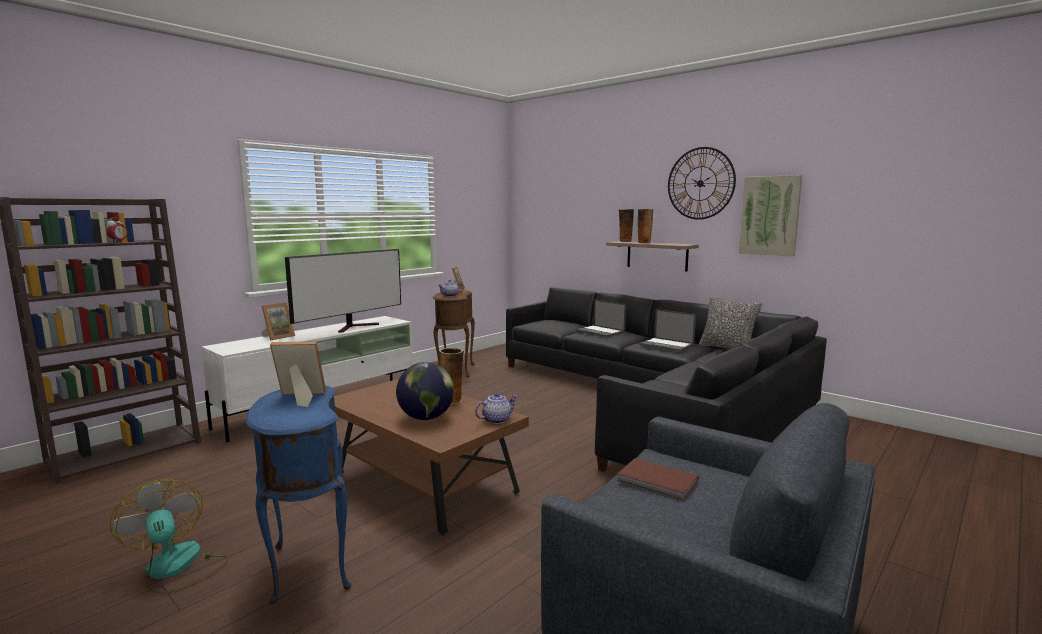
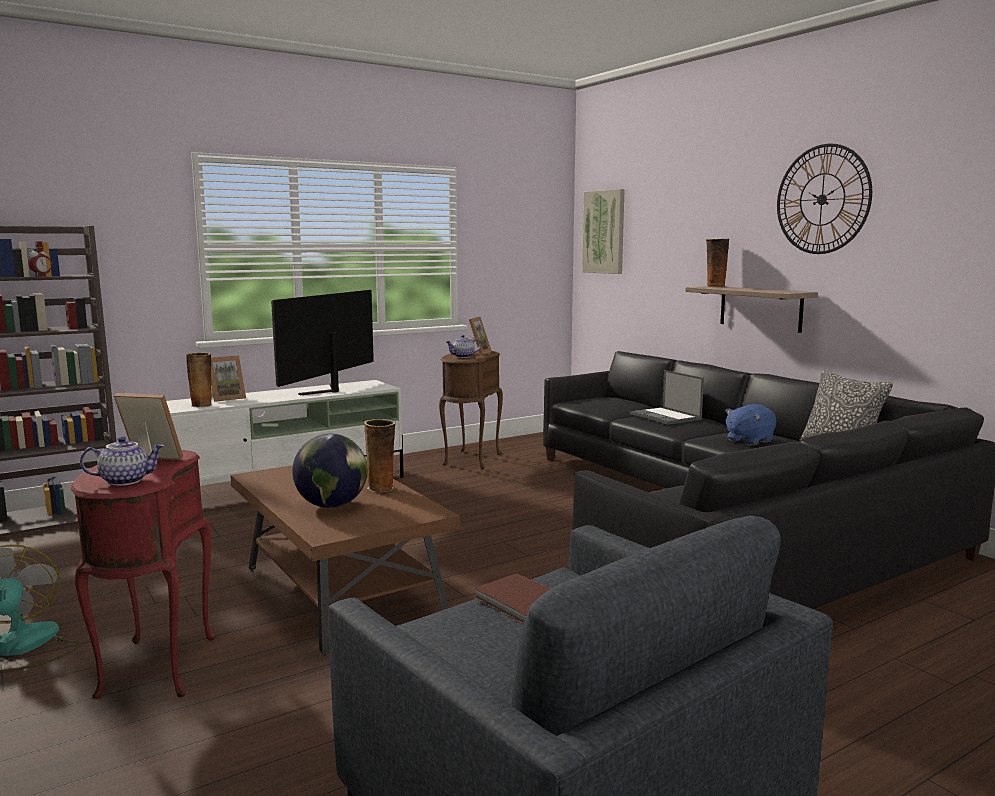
camera: 15 degrees right, 0 degrees up
blue side table [246,385,351,603] -> red side table [71,450,216,699]
television [285,249,401,333] -> television turned 150 degrees clockwise [271,290,374,396]
teapot [475,393,517,424] -> teapot moved to [80,436,165,486]
vase [638,209,653,243] -> vase moved to [186,353,212,407]
laptop [640,309,696,352] -> blue plush toy [725,404,776,446]
picture [739,175,802,256] -> picture moved to [582,189,625,274]

